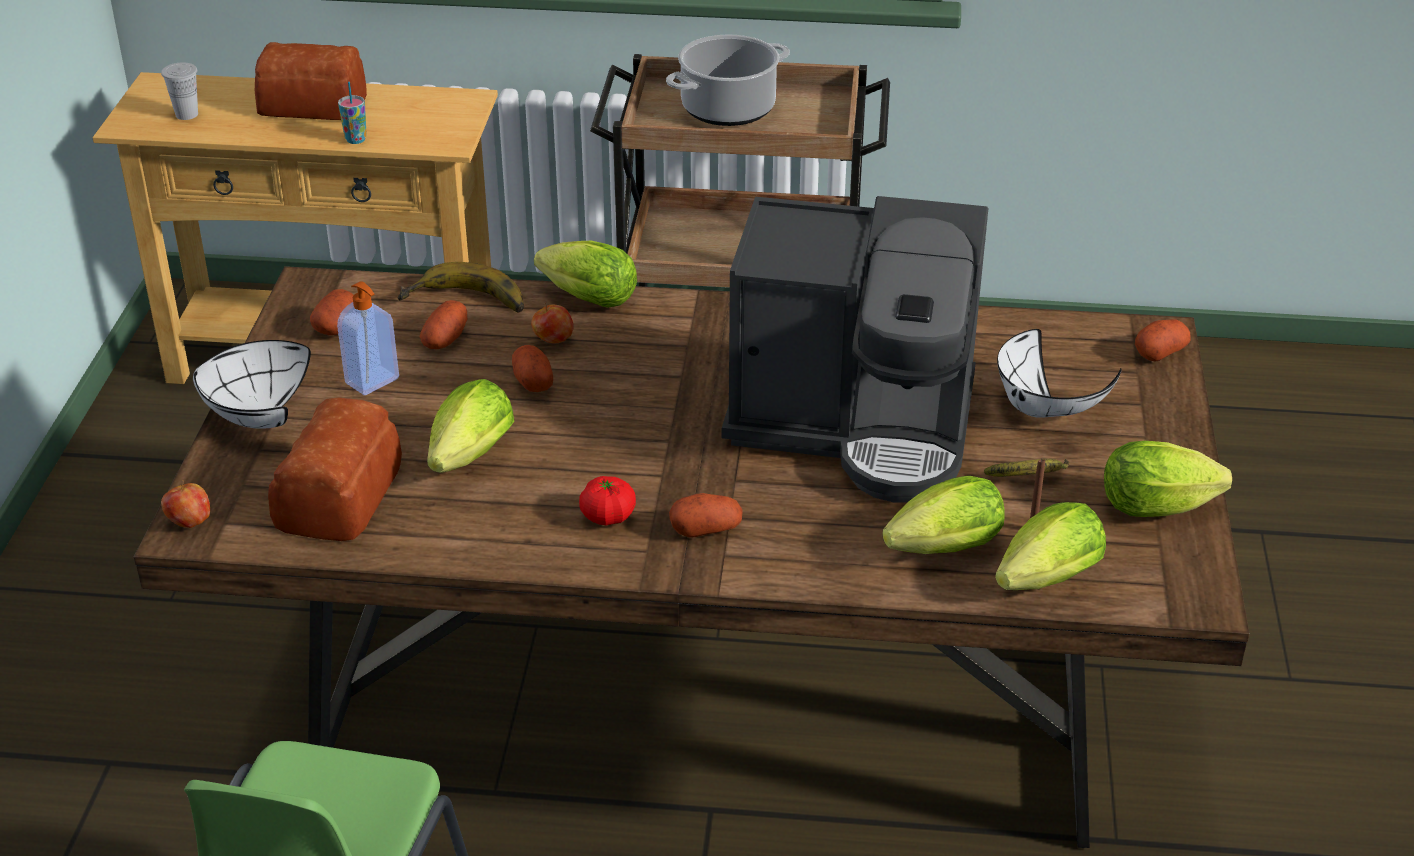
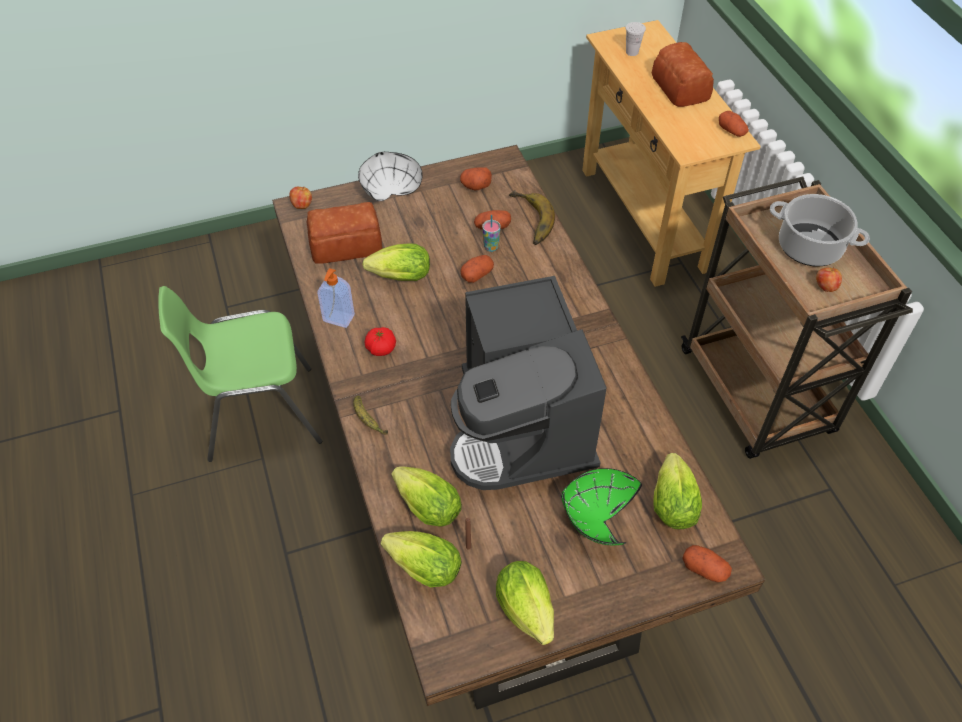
camera: 65 degrees right, 15 degrees up
soap dispenser [337,281,399,395] -> soap dispenser moved to [317,268,355,328]
cup [338,82,367,144] -> cup moved to [482,215,501,252]
apple [531,303,574,343] -> apple moved to [816,267,842,292]
lettuce [534,241,637,308] -> lettuce moved to [653,453,702,529]
potato [669,493,742,538] -> potato moved to [719,111,749,137]
banana [984,458,1069,477] -> banana moved to [353,396,388,435]
white bowl [997,329,1122,418] -> green bowl [561,468,642,545]

